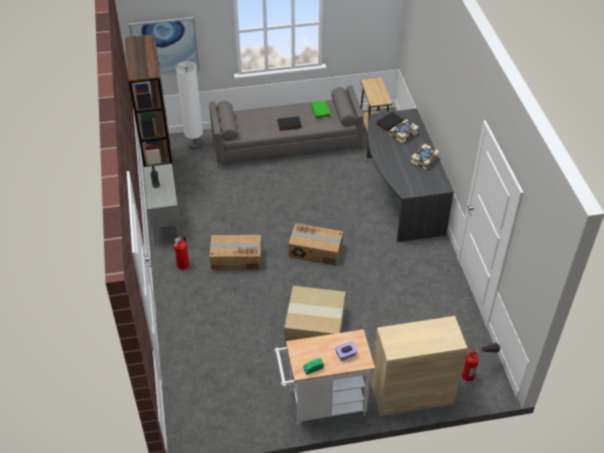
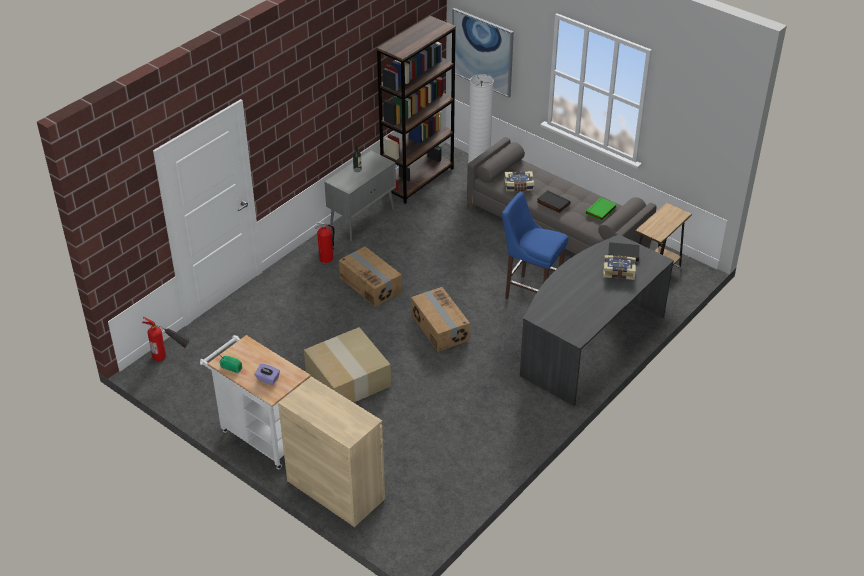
camera: 50 degrees right, 5 degrees down
book [410,144,439,170] -> book moved to [504,171,534,191]
fire extinguisher [462,343,500,381] -> fire extinguisher moved to [142,317,190,361]
none -> blue stool [502,192,568,299]

